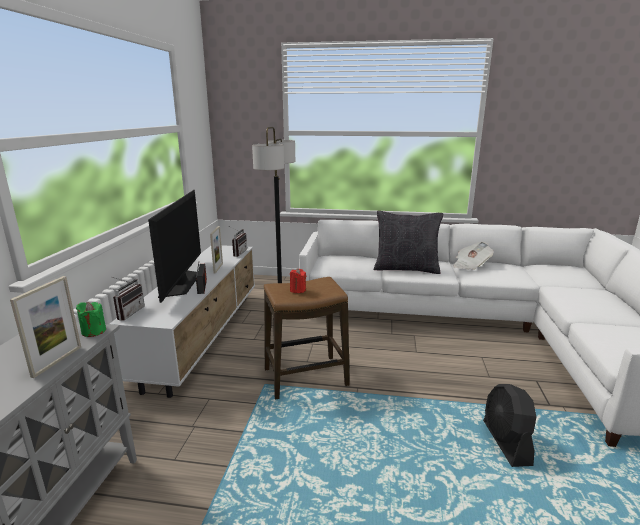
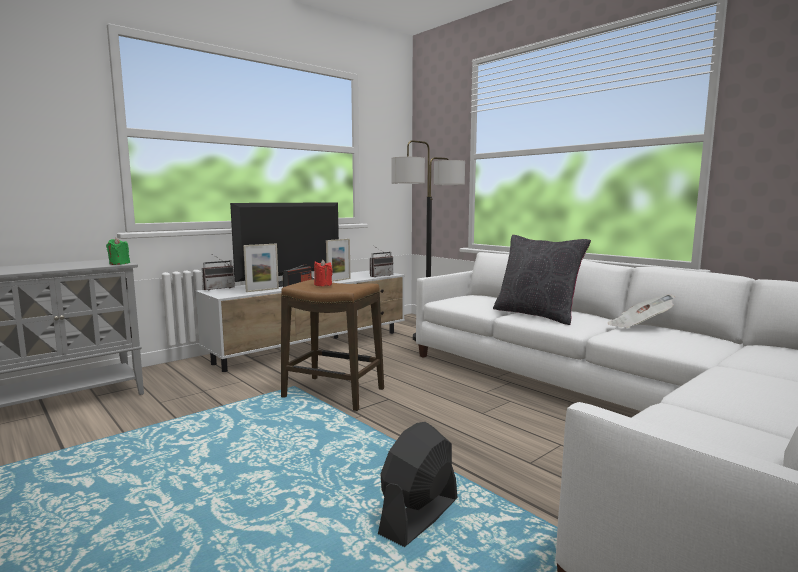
camera: 40 degrees right, 10 degrees down
picture frame [10,276,81,378] -> picture frame moved to [243,244,279,292]

